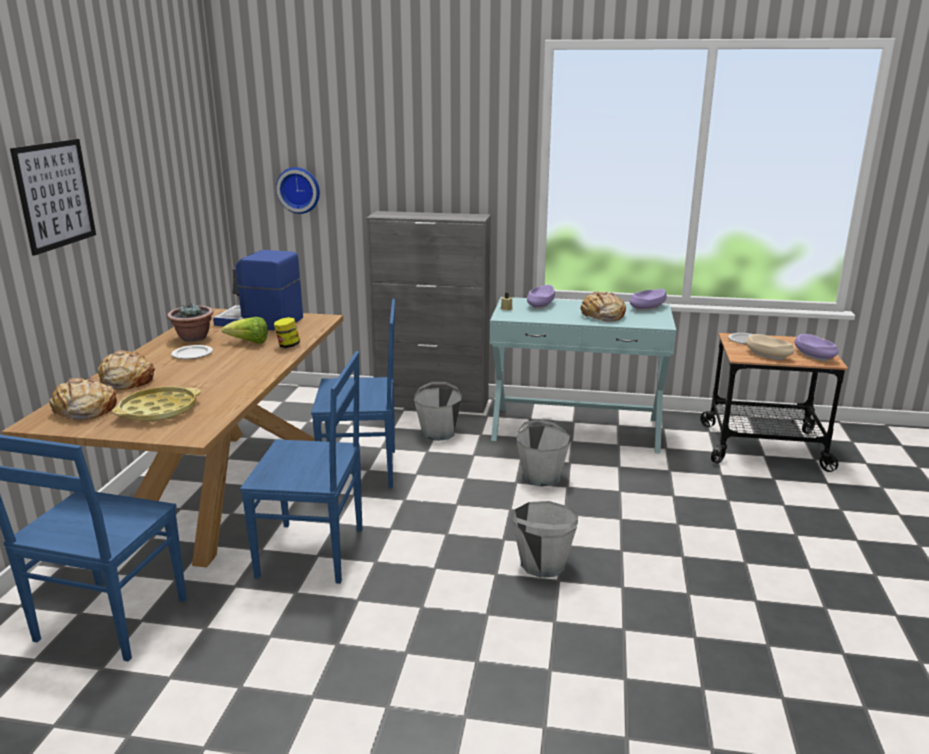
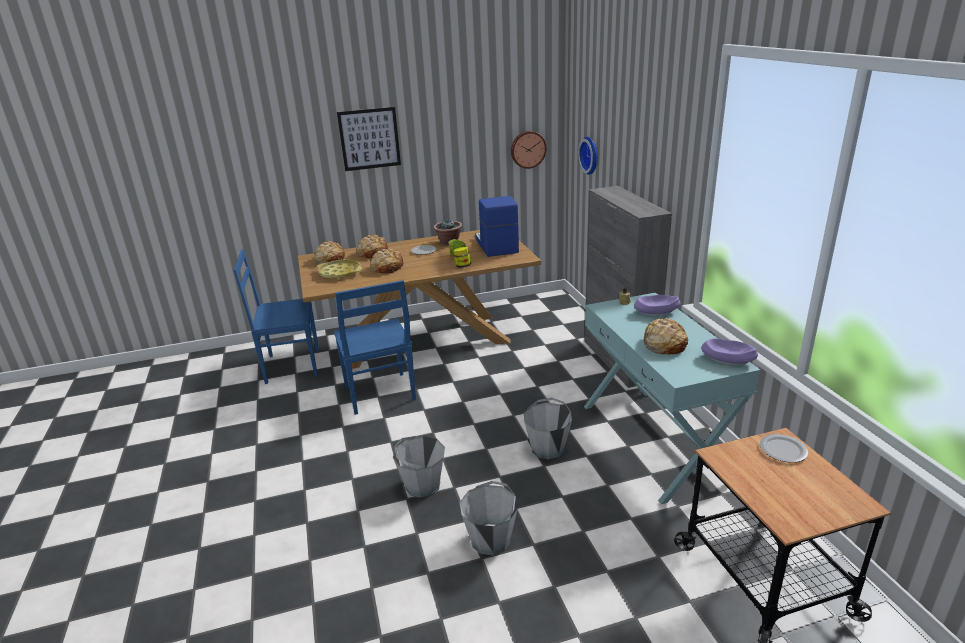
camera: 65 degrees right, 5 degrees up
blue chair [311,299,395,488] -> none
grey bucket [414,382,462,441] -> grey bucket moved to [460,481,518,556]
beige bowl [745,334,795,360] -> none
purple bowl [794,334,838,361] -> none
none -> bread [370,248,404,274]
none -> wall clock [511,131,546,169]

